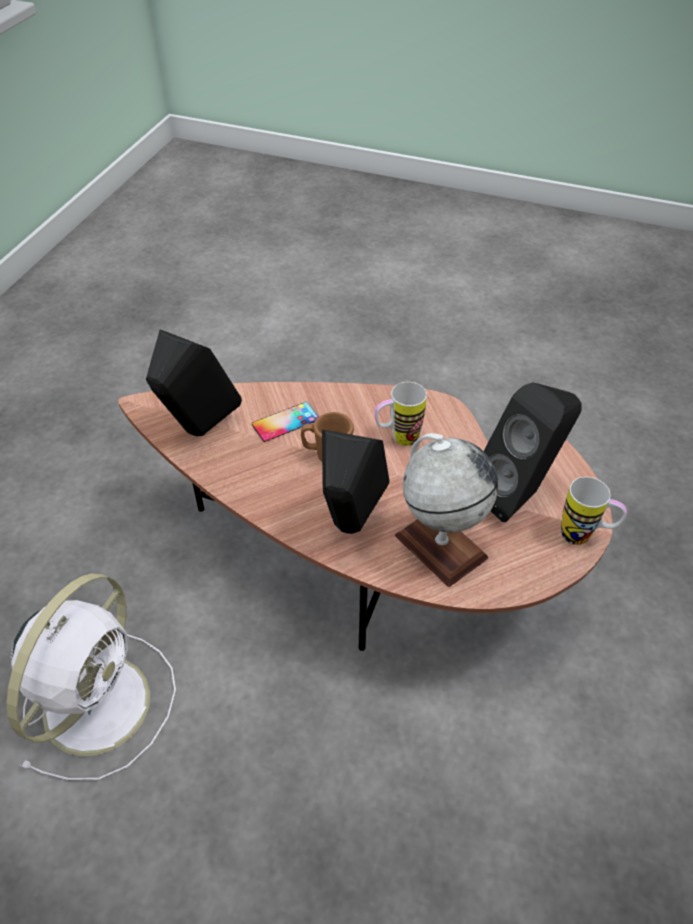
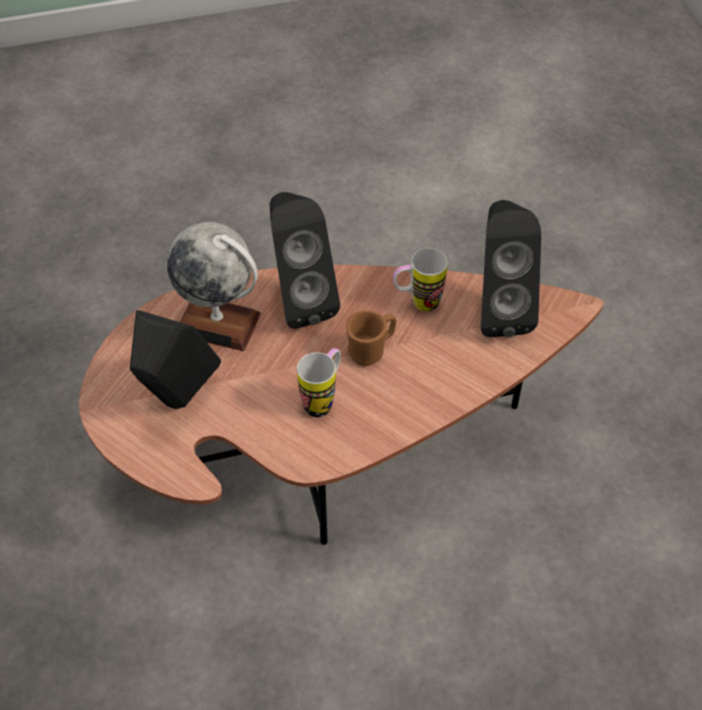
camera: 145 degrees right, 5 degrees up
white fan [7,573,176,780] -> none
phone [252,402,319,442] -> none
mug [561,477,627,545] -> mug moved to [393,248,448,312]

